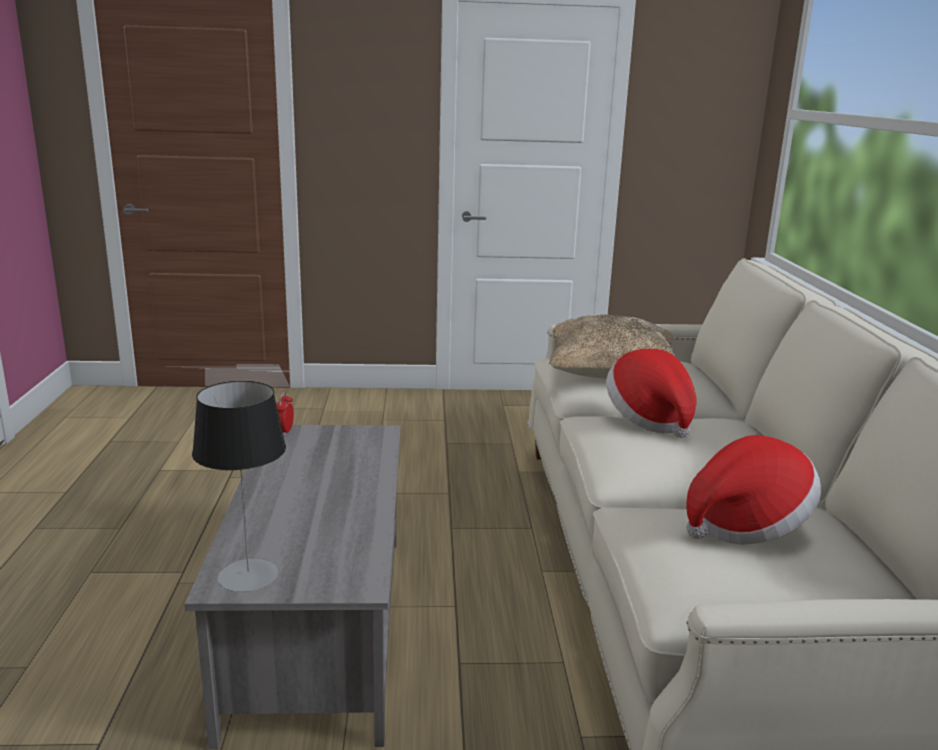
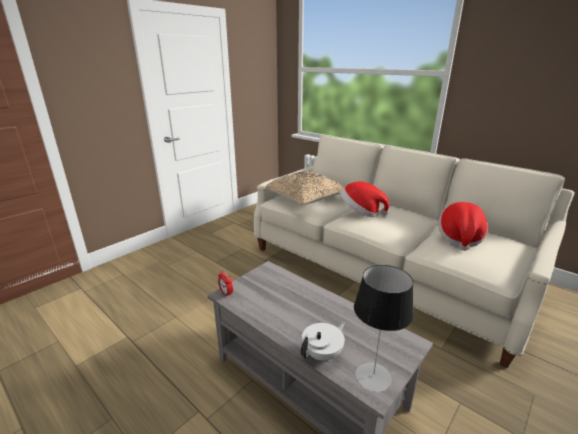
camera: 45 degrees left, 5 degrees up
none -> white teapot [301,322,345,361]

